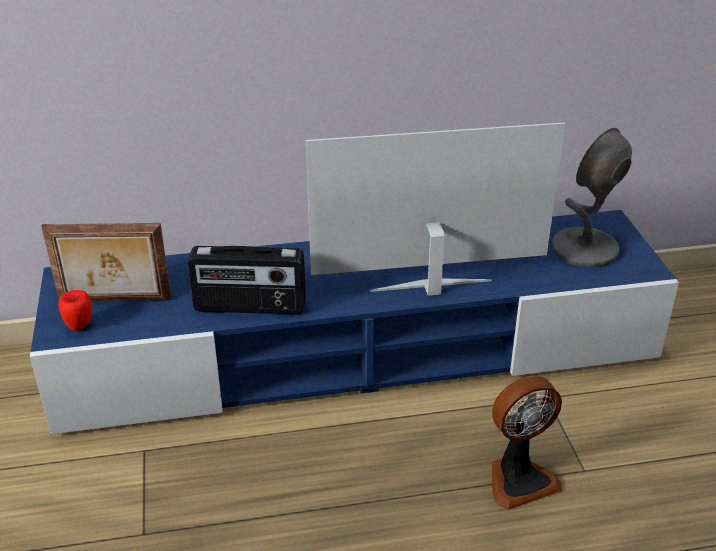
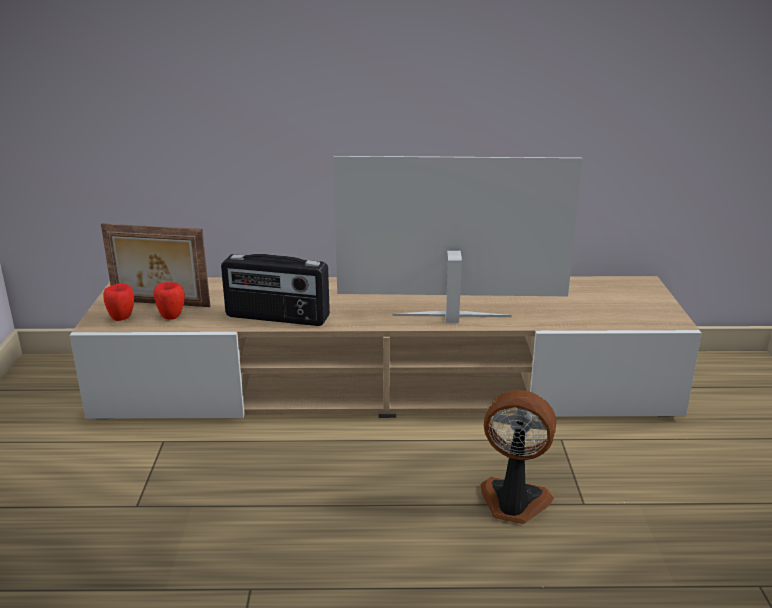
camera: 10 degrees right, 10 degrees down
blue tv stand [30,210,679,434] -> beige tv stand [70,276,702,419]
fan [491,376,562,510] -> fan turned 150 degrees counterclockwise [481,390,556,524]
grey table lamp [551,128,632,267] -> none
none -> apple [154,282,185,320]

